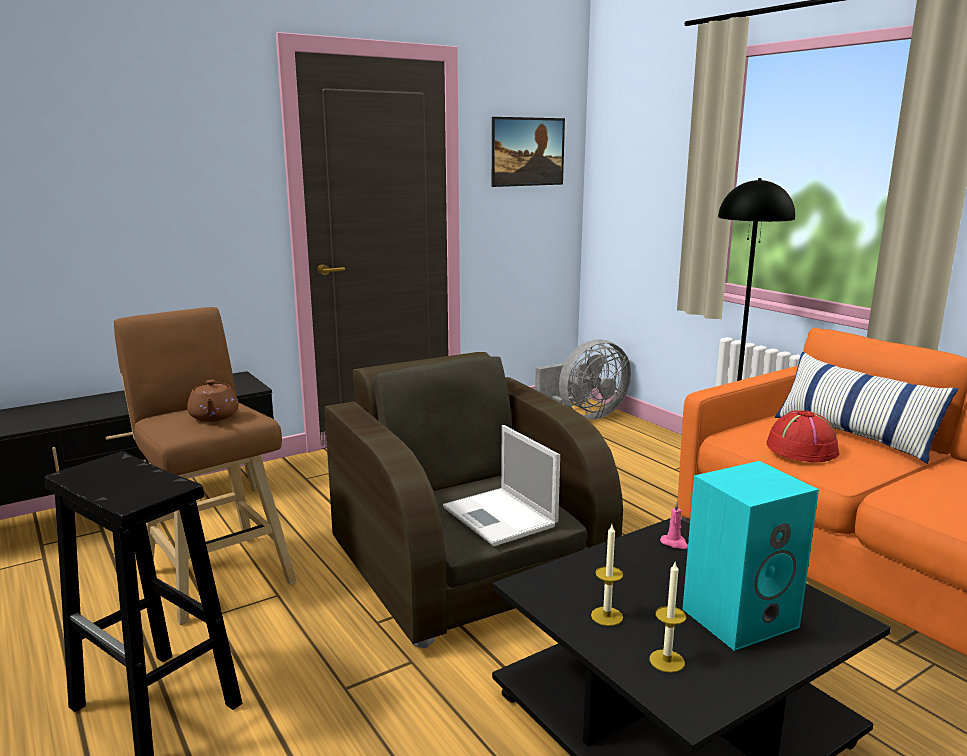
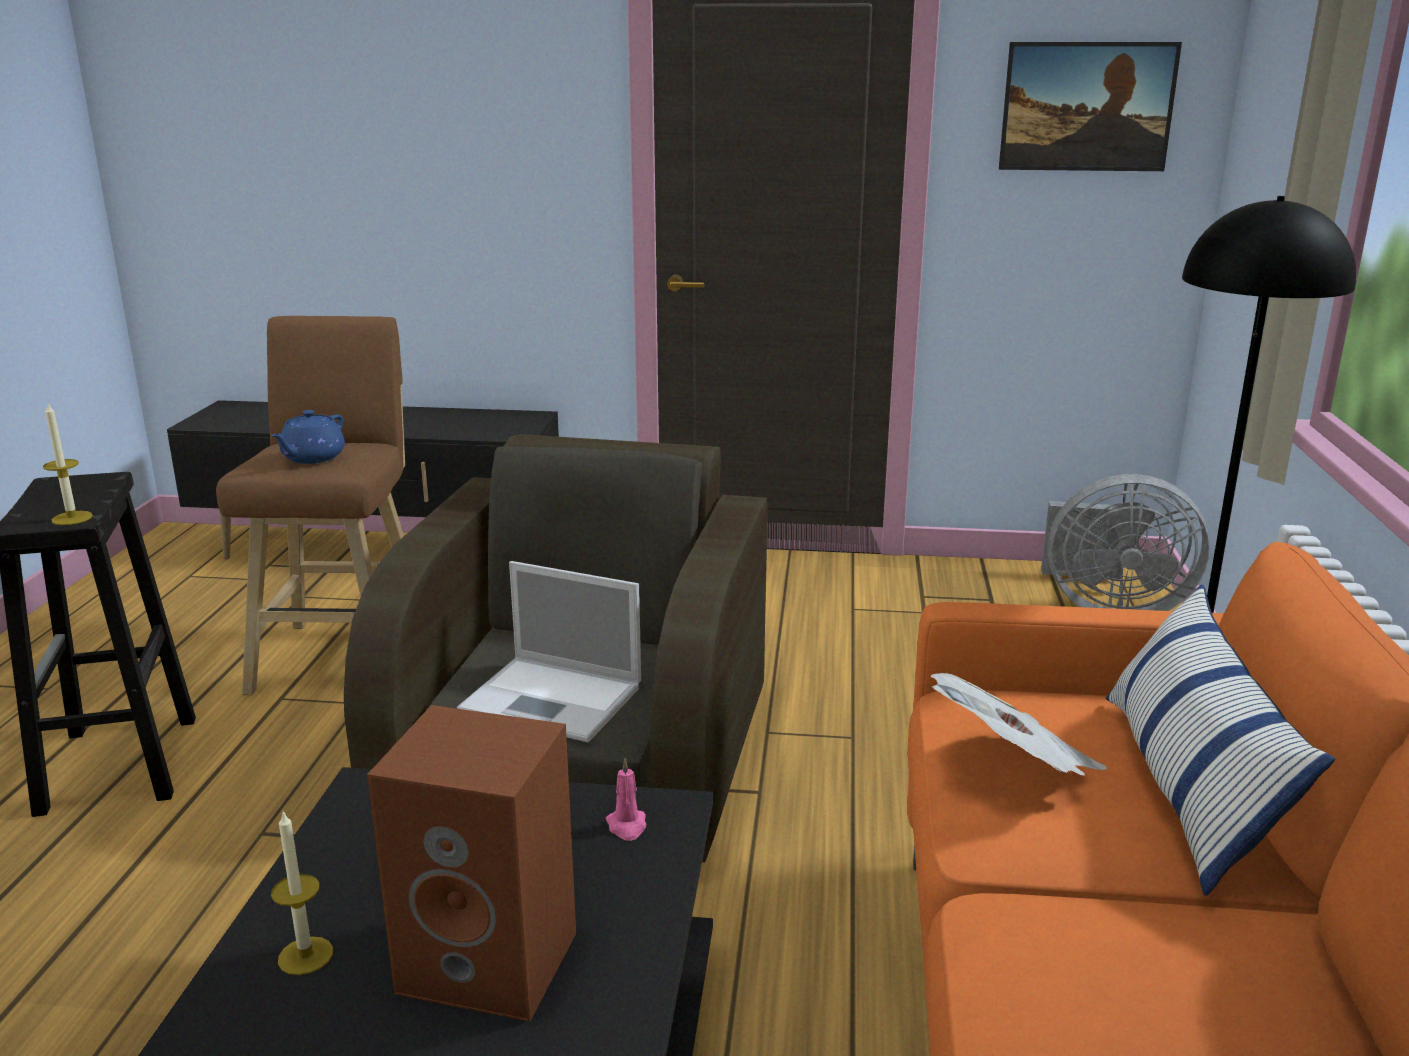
camera: 40 degrees right, 5 degrees up
brown teapot [187,379,239,422] -> blue teapot [271,410,345,464]
laptop [443,425,560,546] -> laptop turned 75 degrees counterclockwise [457,561,641,742]
candle [591,525,623,626] -> candle moved to [43,404,93,525]
turquoise speaker [683,461,819,651] -> brown speaker [367,705,576,1022]
red hat [767,410,839,462] -> newspaper [930,673,1107,776]

